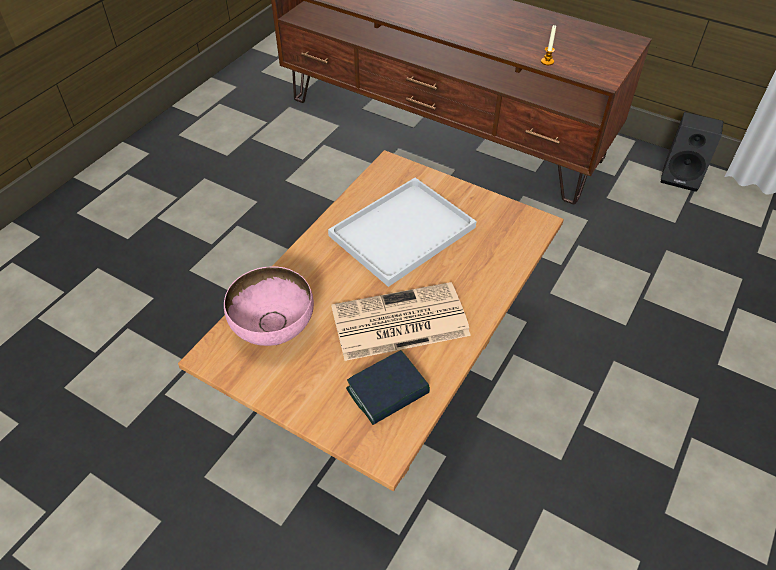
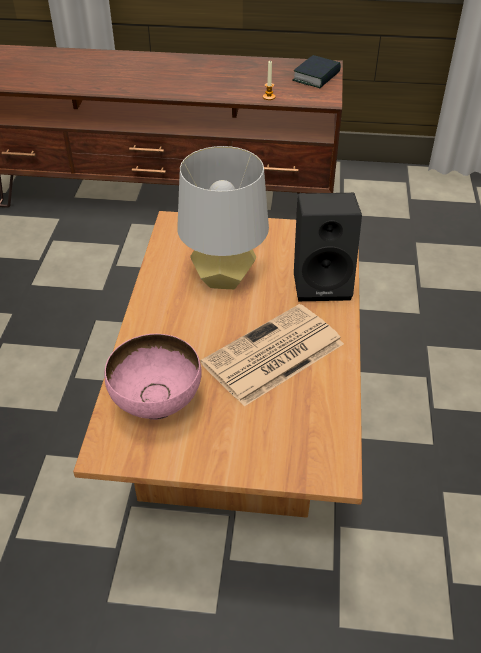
camera: 25 degrees left, 5 degrees down
white tray [328,178,476,287] -> grey table lamp [177,146,269,289]
book [346,350,430,425] -> book moved to [292,55,341,88]
black speaker [660,112,724,192] -> black speaker moved to [294,193,362,301]

